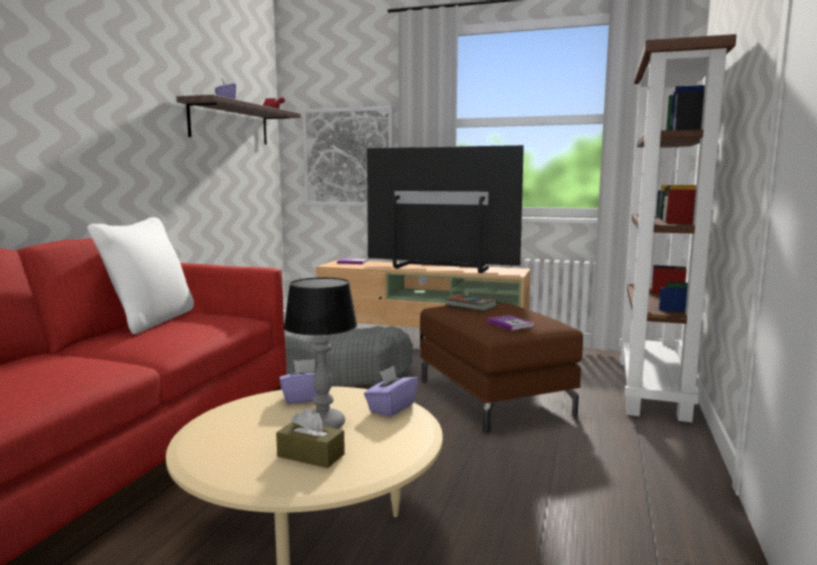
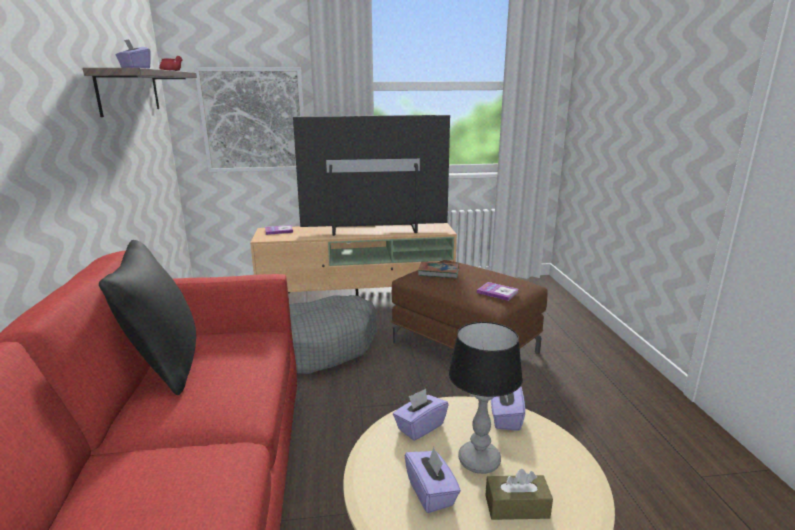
camera: 25 degrees left, 10 degrees up
white pillow [87,217,194,334] -> black pillow [99,240,196,395]
brown bookcase [619,34,737,422] -> none
none -> purple tissue box [405,447,461,513]

